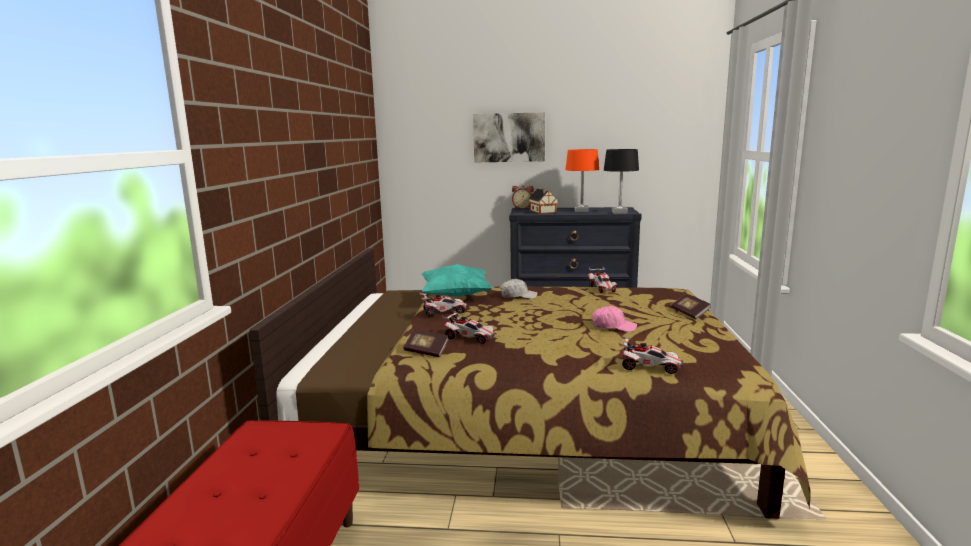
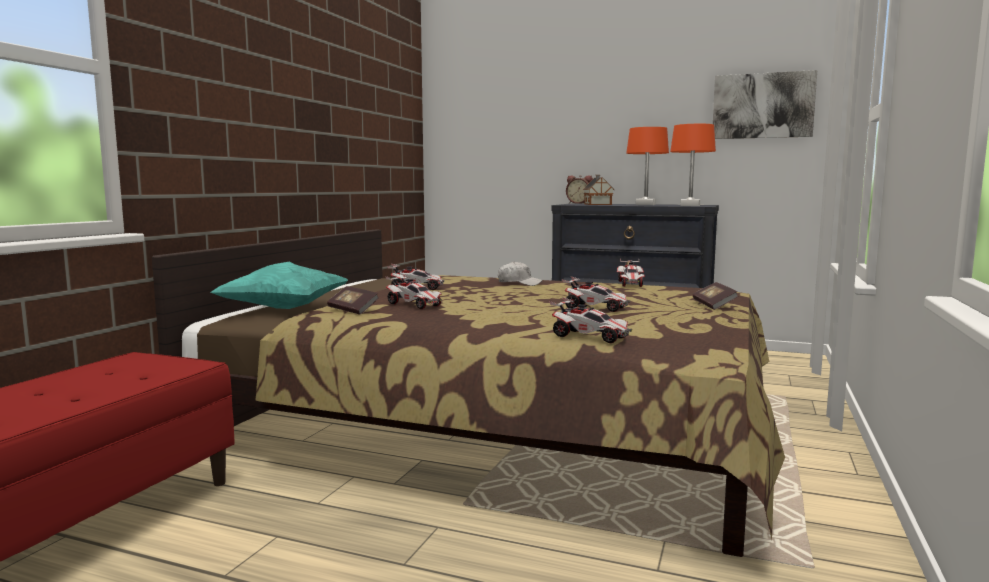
camera: 15 degrees right, 5 degrees down
turquoise pillow [421,264,493,297] -> turquoise pillow moved to [211,262,348,309]
picture [473,112,545,162] -> picture moved to [713,70,817,139]
pink cap [592,306,637,332] -> toy car [562,277,630,312]
black table lamp [604,149,639,214] -> orange table lamp [670,124,716,206]

